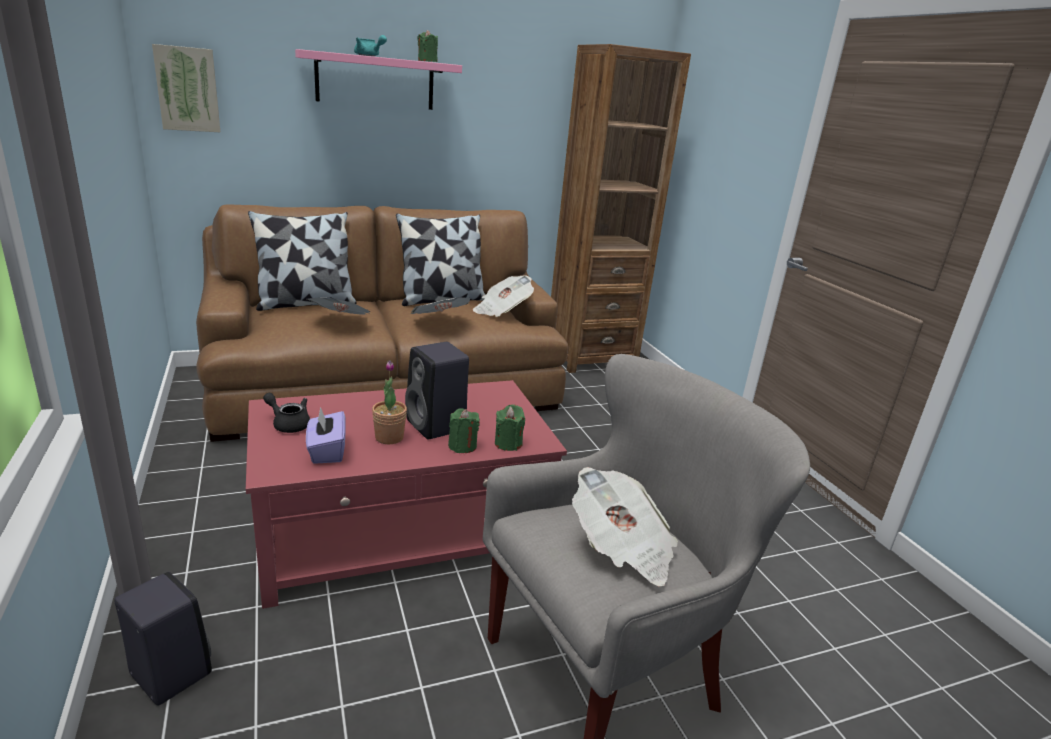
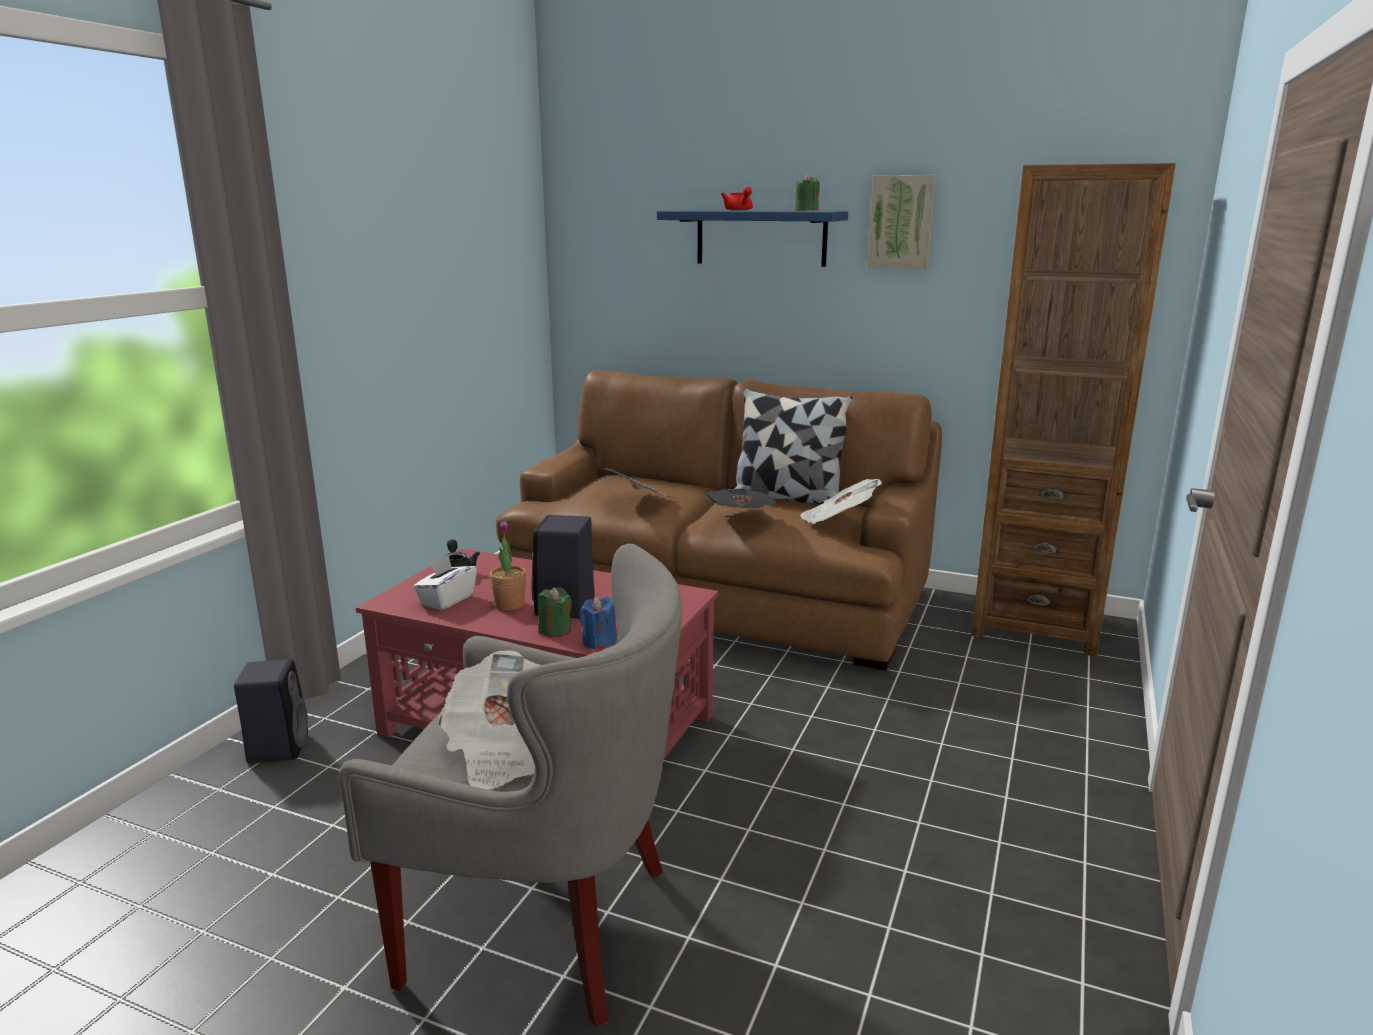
camera: 45 degrees right, 5 degrees down
picture [152,44,220,132] -> picture moved to [867,175,936,269]
pillow [248,211,357,311] -> none
pink shelf [295,49,462,110] -> blue shelf [657,210,848,267]
purple tissue box [306,407,346,464] -> white tissue box [413,555,477,610]
turquoise teapot [354,35,387,56] -> red teapot [721,187,753,211]
green candle [495,404,525,451] -> blue candle [580,596,617,649]

